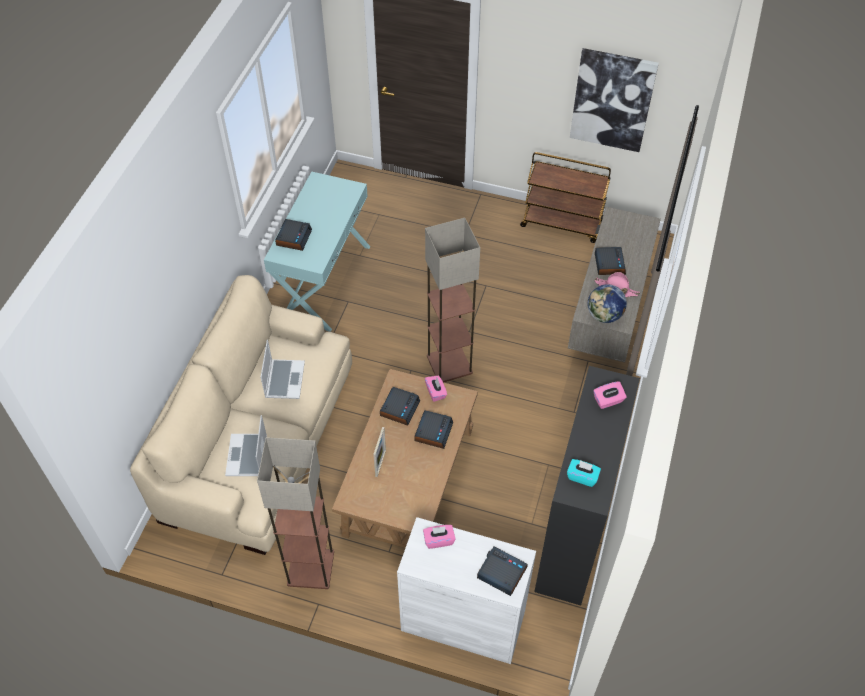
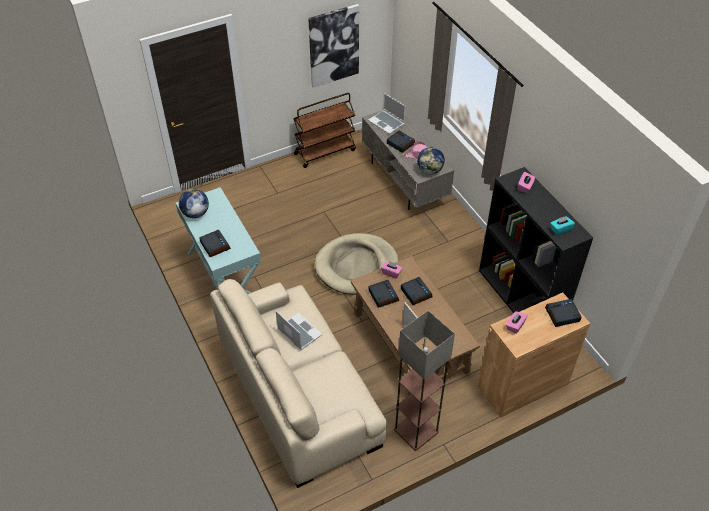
camera: 45 degrees left, 5 degrees down
laptop [225,415,267,476] -> laptop moved to [368,93,406,134]
white cabinet [397,517,536,664] -> brown cabinet [477,292,590,418]
floor lamp [425,218,480,382] -> beige dog bed [315,233,398,294]
none -> globe [179,189,209,218]

